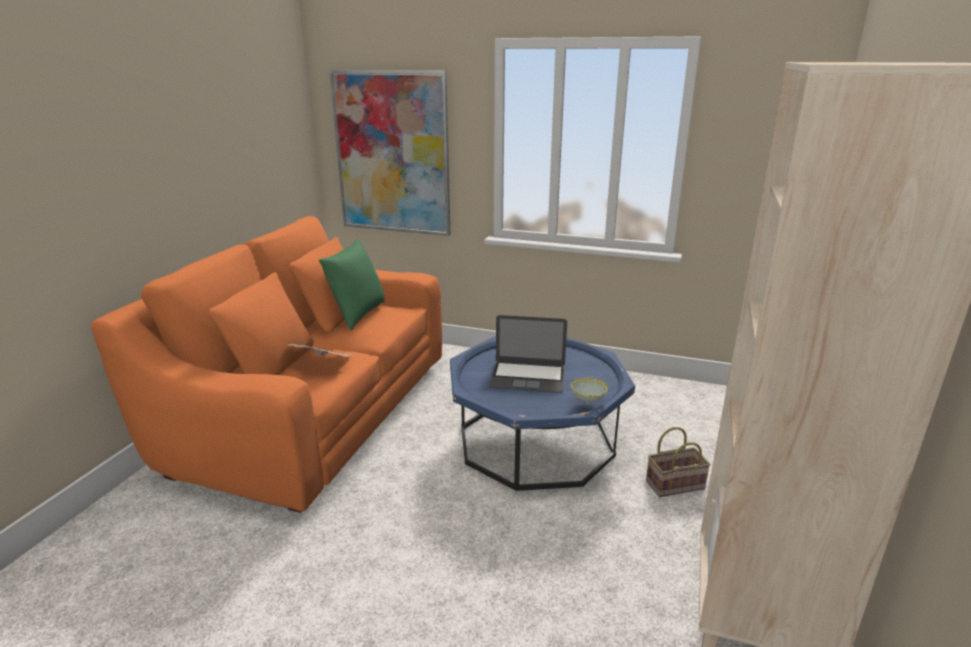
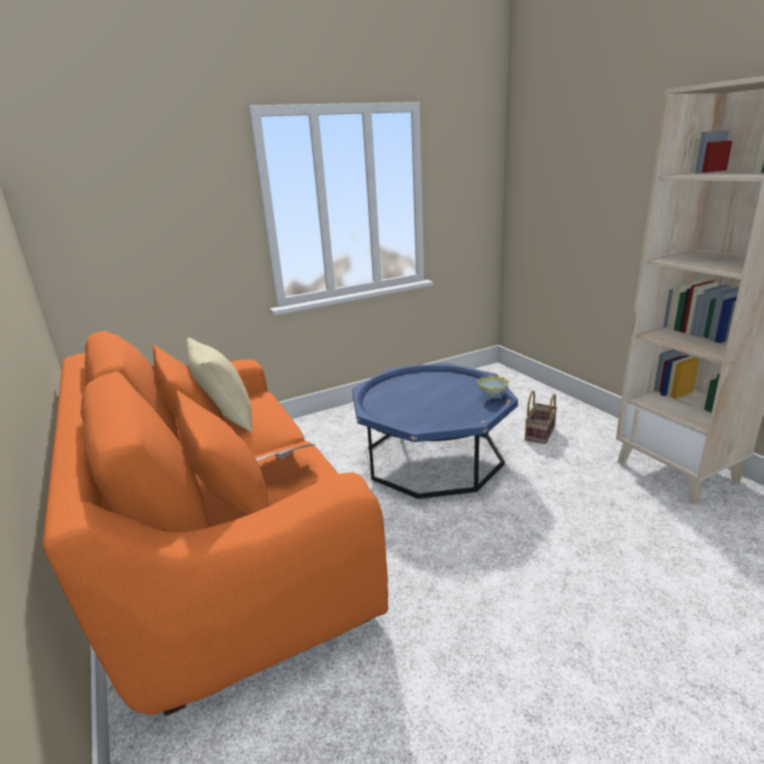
camera: 45 degrees left, 0 degrees up
green pillow [319,239,385,331] -> beige pillow [187,338,252,432]
picture [329,70,450,236] -> none
laptop [489,315,567,393] -> none

